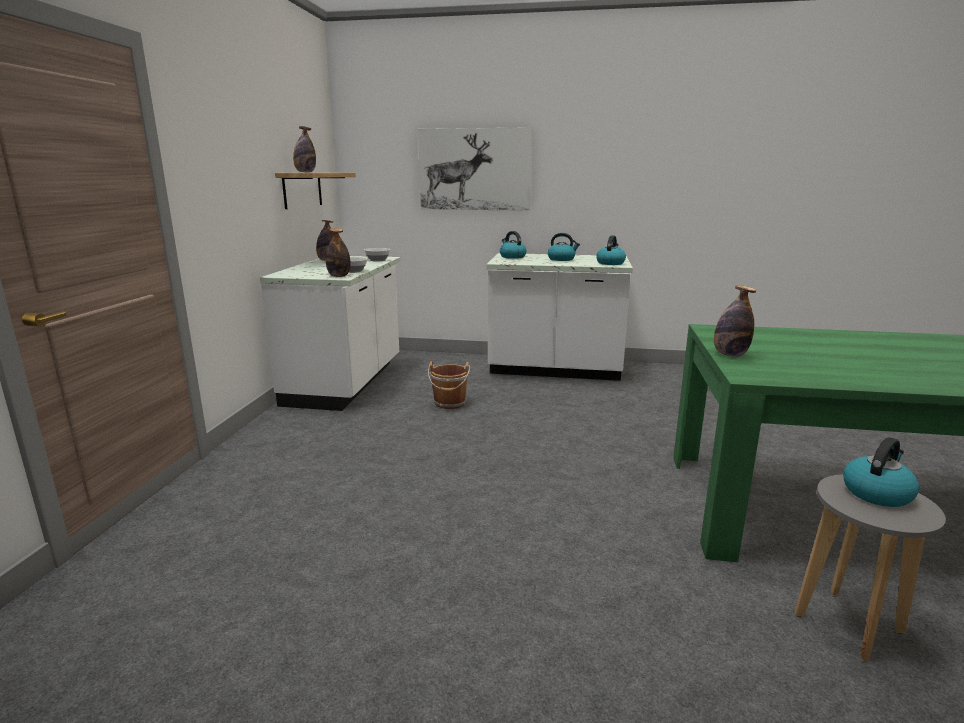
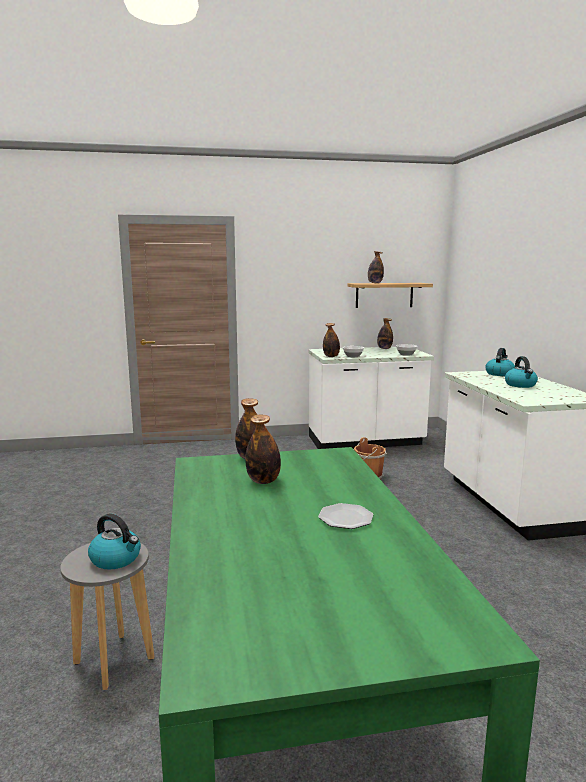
camera: 70 degrees right, 5 degrees down
picture [418,127,533,211] -> none
kettle [596,235,626,265] -> none
none -> bottle [245,414,281,484]
none -> plate [318,503,373,529]

